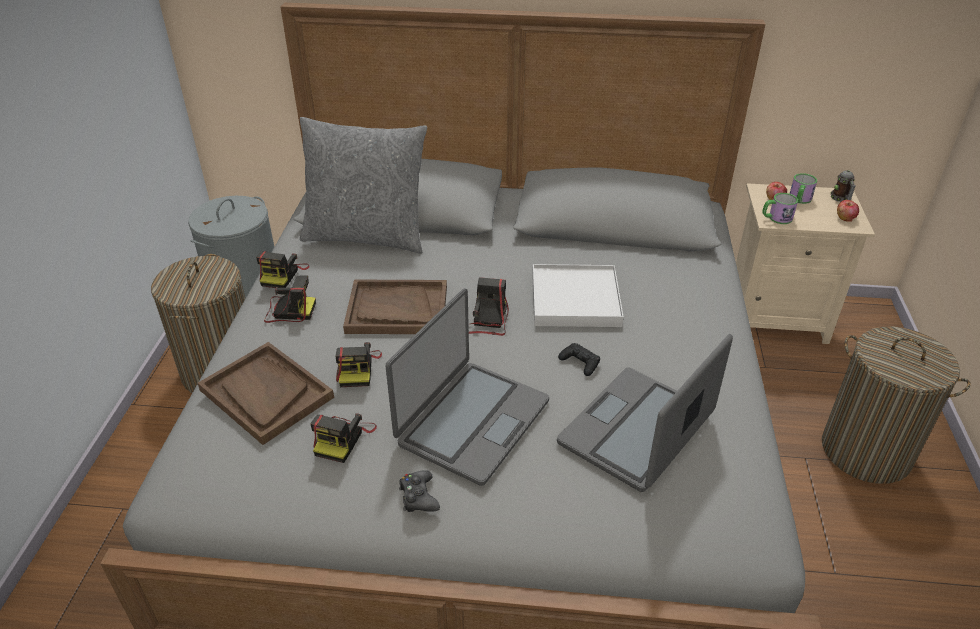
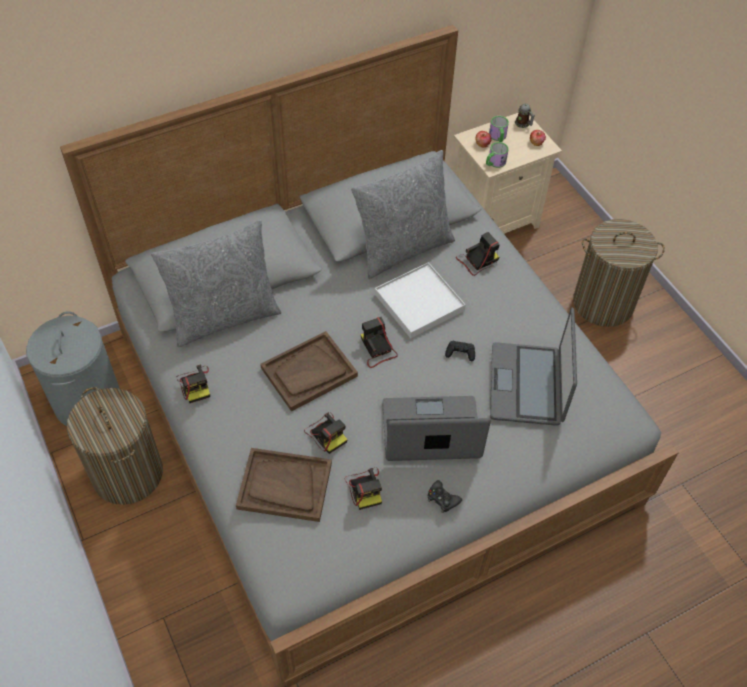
camera: 35 degrees left, 15 degrees up
camera [264,275,316,323] -> camera moved to [456,232,500,276]
laptop [386,288,549,486] -> laptop turned 90 degrees counterclockwise [382,396,491,461]
none -> grey pillow [351,150,455,279]

